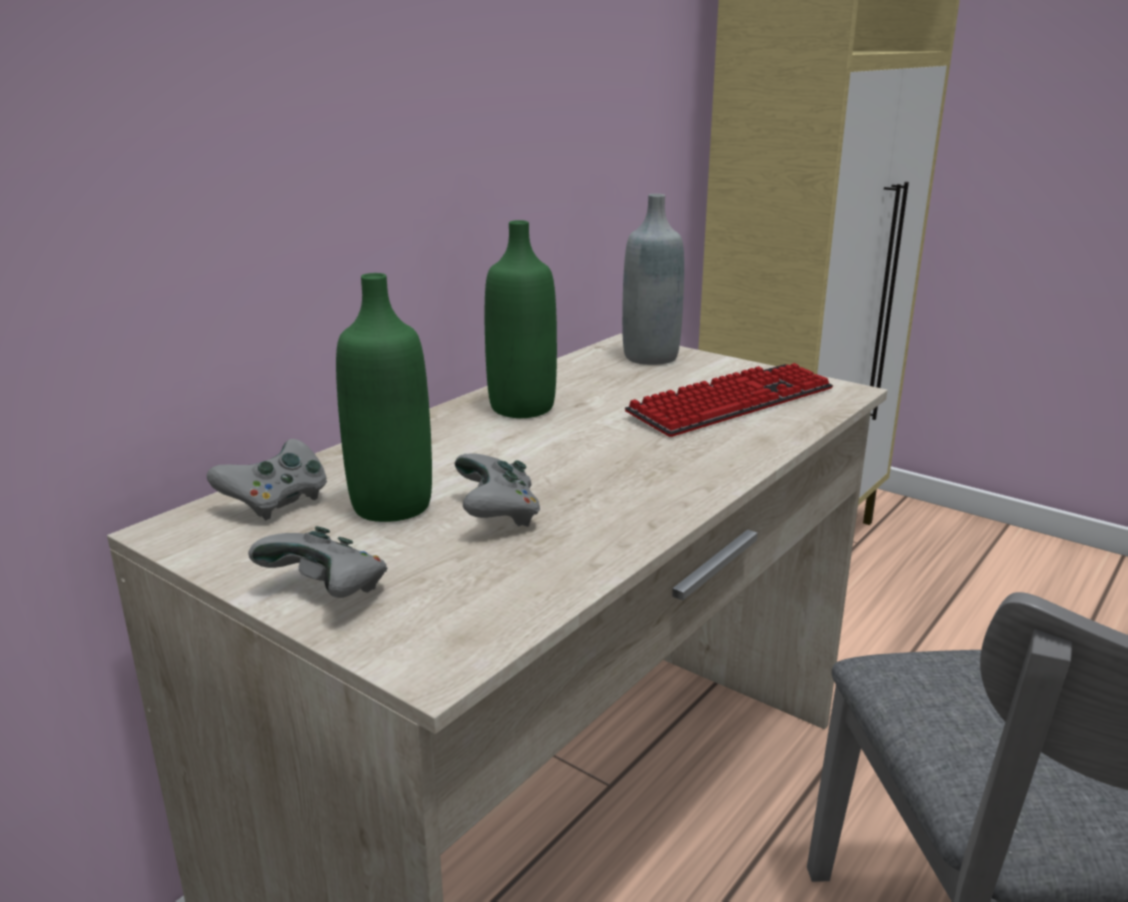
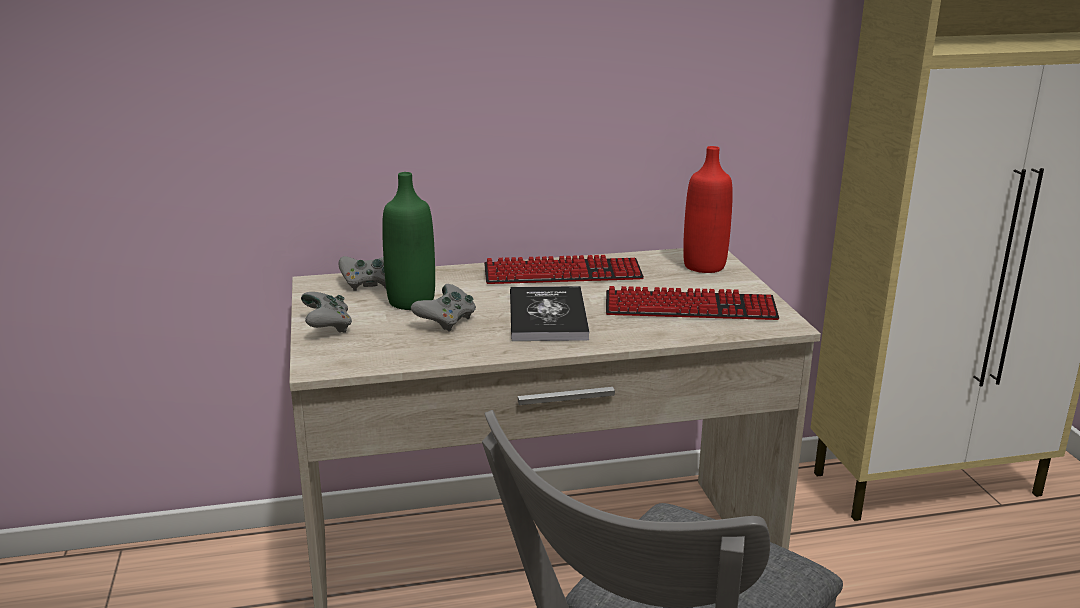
camera: 40 degrees right, 0 degrees up
green bottle [485,220,557,418] -> keyboard [484,255,644,284]
grey bottle [622,194,684,365] -> red bottle [683,146,733,273]
none -> book [510,286,589,341]

